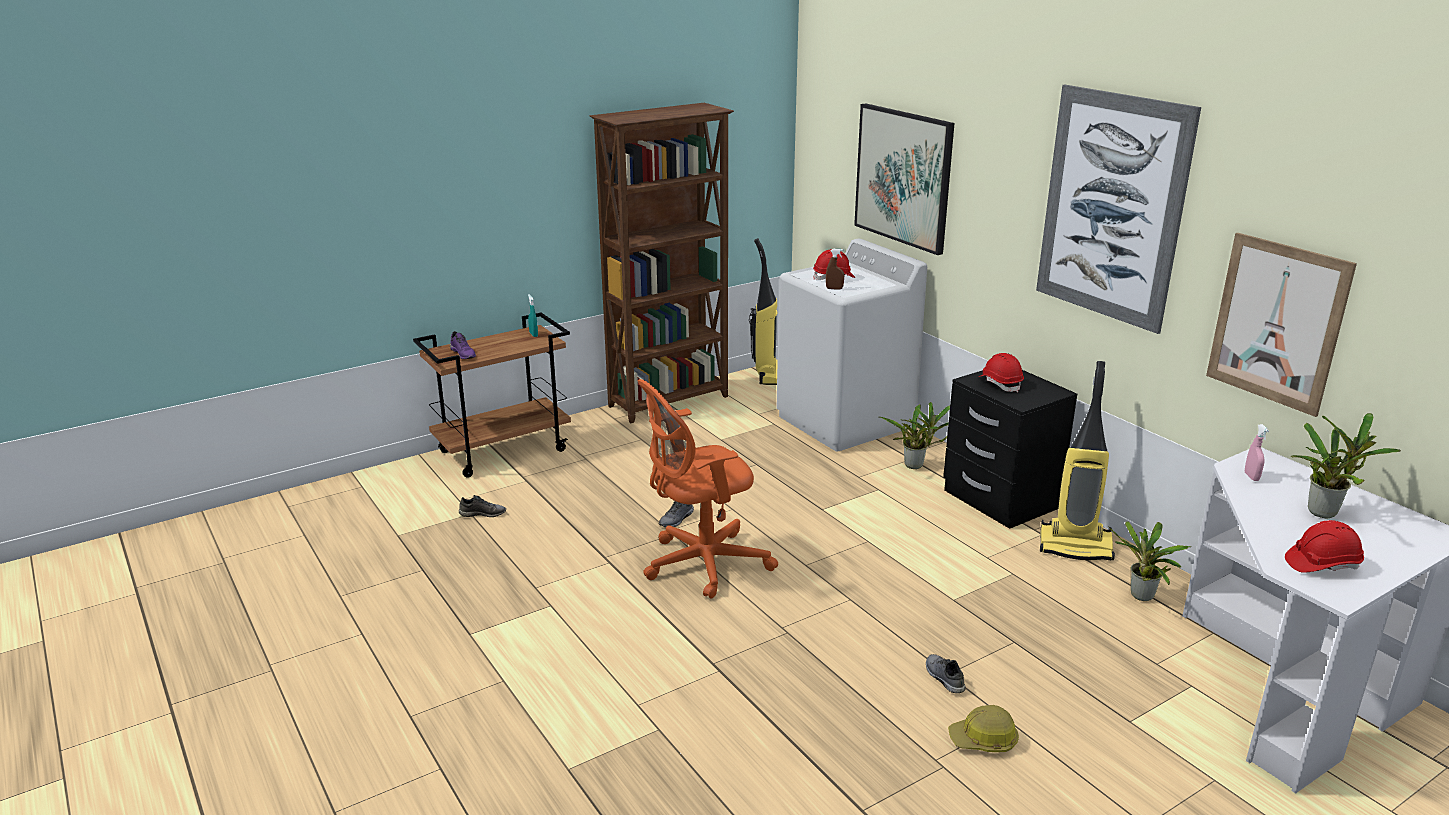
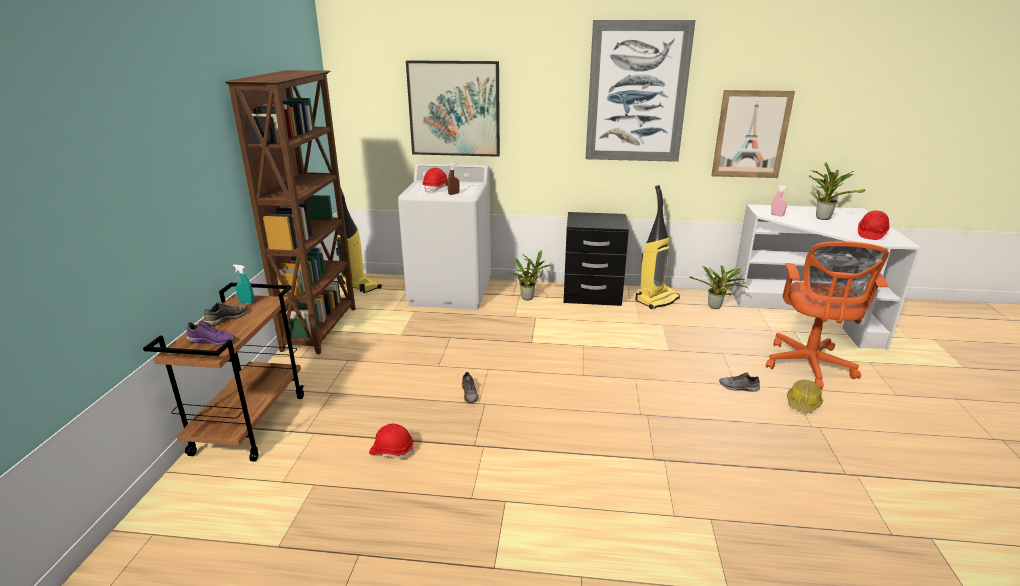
camera: 50 degrees left, 0 degrees up
grey shoe [459,495,506,517] -> grey shoe moved to [204,302,249,326]
orange office chair [637,379,778,599] -> orange office chair moved to [766,241,889,390]
red hard hat [978,353,1024,393] -> red hard hat moved to [369,424,414,459]

